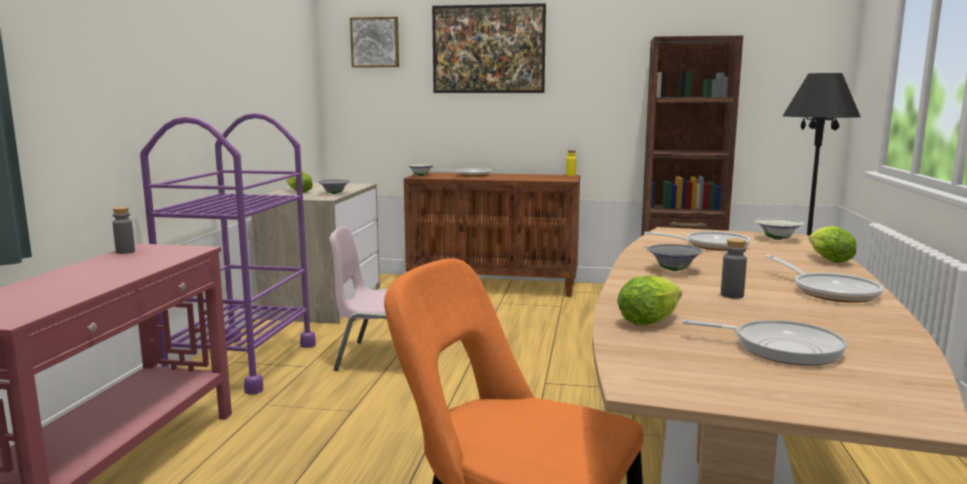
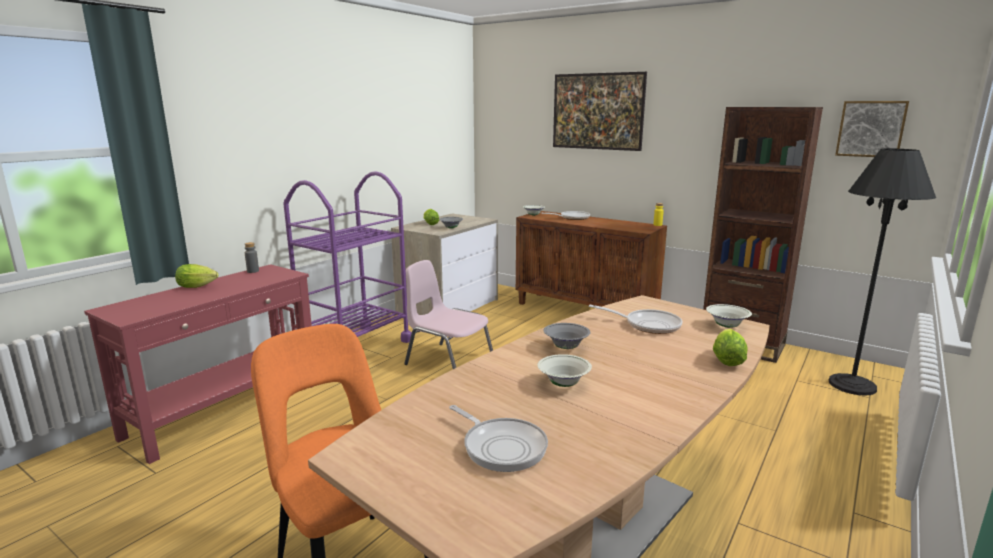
camera: 25 degrees right, 5 degrees up
picture [350,17,399,68] -> picture moved to [835,101,909,157]
lettuce [617,275,682,325] -> lettuce moved to [175,264,218,288]
grey bottle [721,238,747,299] -> white bowl [537,354,592,387]
frying pan [765,255,883,303] -> none

